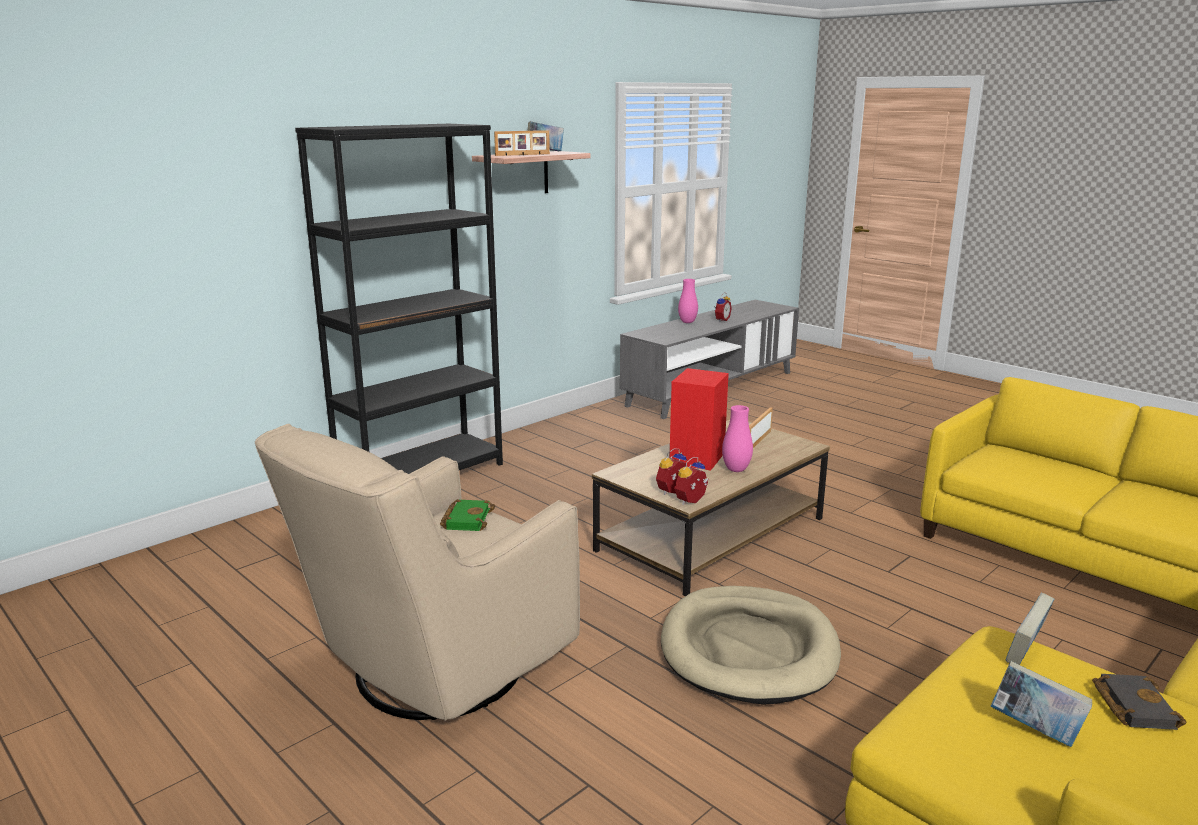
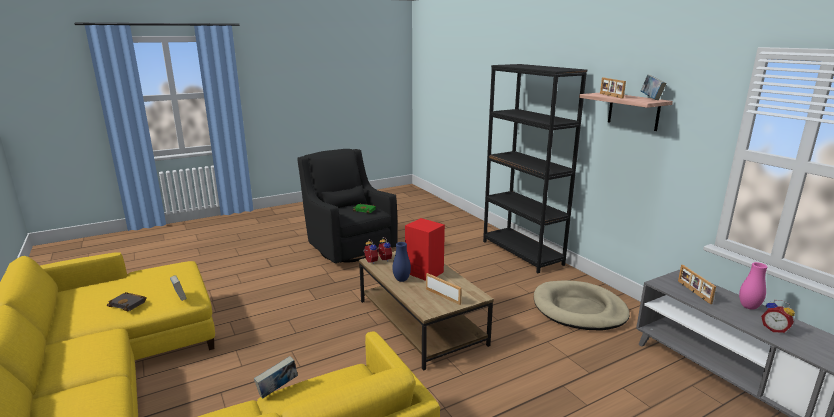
camera: 105 degrees right, 0 degrees up
beige armchair [255,424,580,720] -> black armchair [298,149,398,263]
beige dog bed [661,586,841,705] -> beige dog bed moved to [534,280,630,330]
pink vase [722,405,753,472] -> blue vase [392,242,411,282]
book [991,661,1092,747] -> book moved to [254,356,298,399]
none -> picture frame [678,265,716,304]

